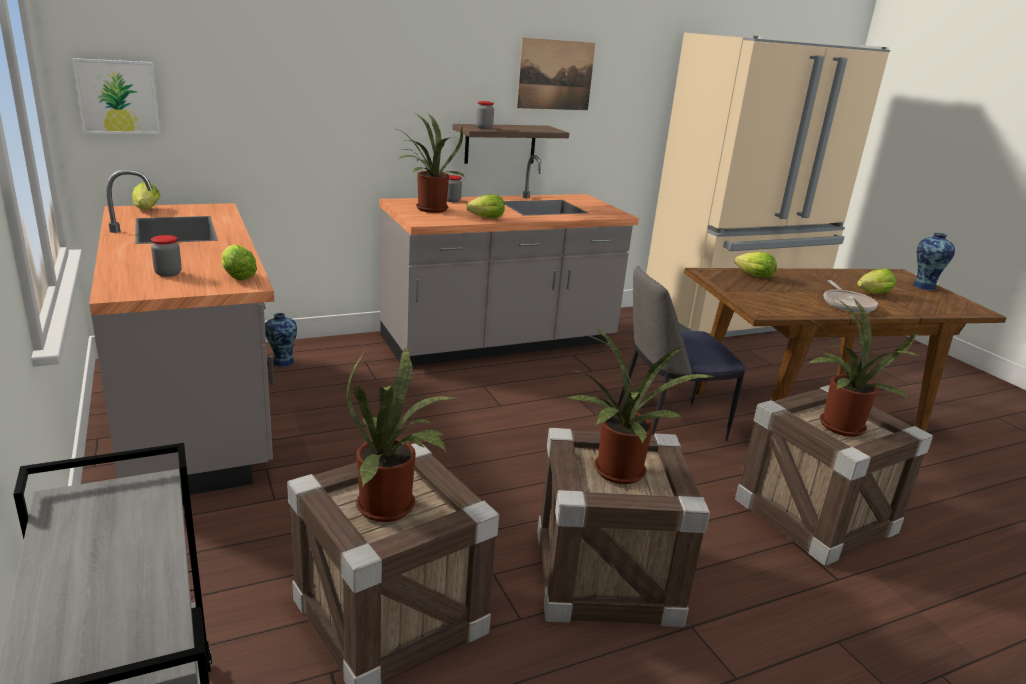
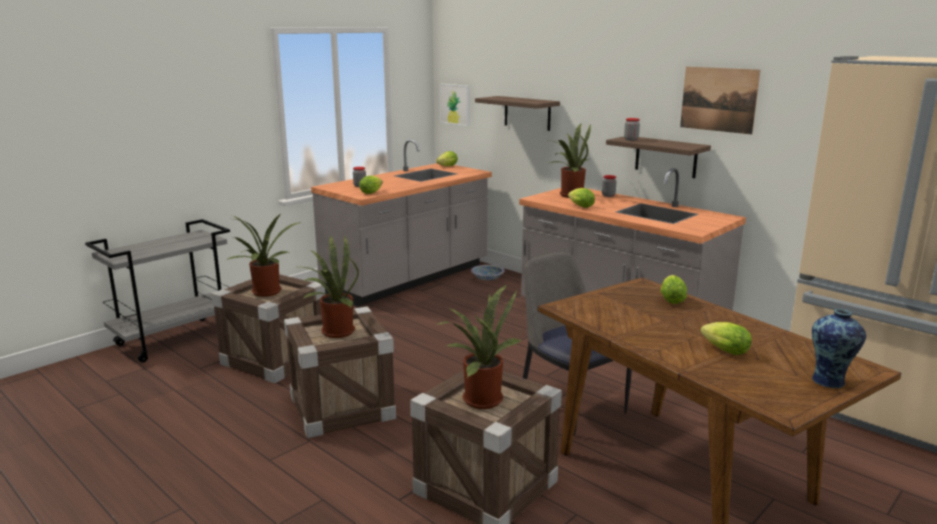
camera: 70 degrees right, 5 degrees down
vase [265,313,297,367] -> bowl [471,265,504,280]
frying pan [824,280,878,313] -> none
none -> shelf [475,96,560,131]

